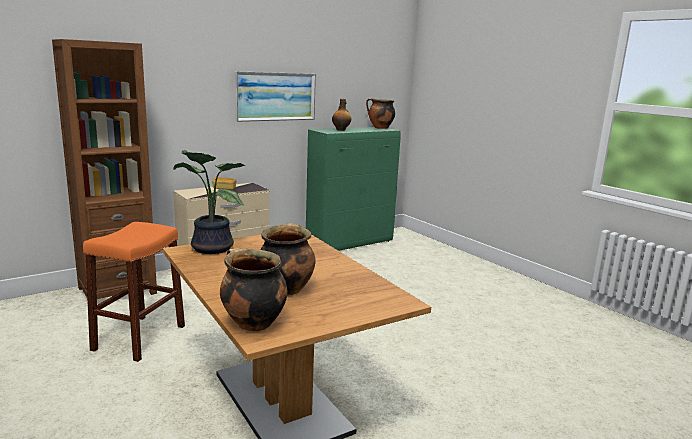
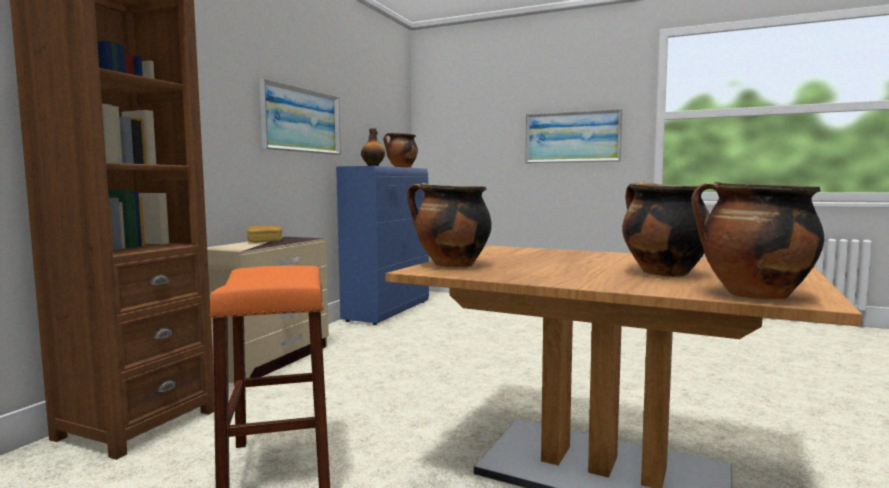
camera: 30 degrees left, 10 degrees down
potted plant [173,150,245,254] -> cooking pot [407,183,492,267]
green cabinet [306,127,401,251] -> blue cabinet [336,166,429,325]
none -> picture [526,109,622,163]

